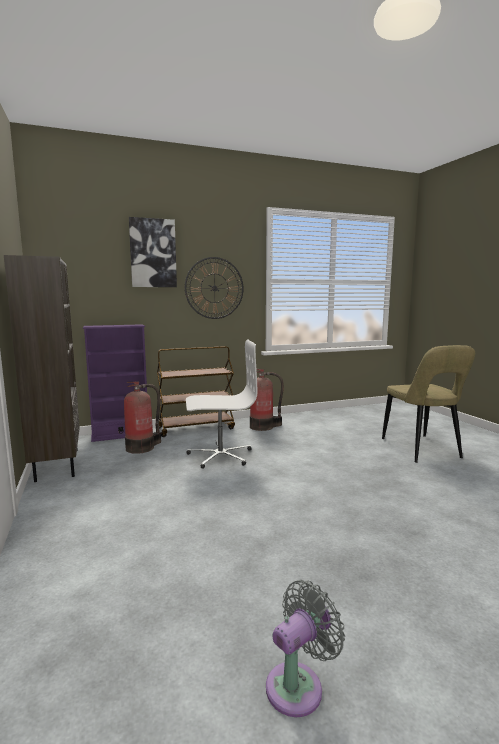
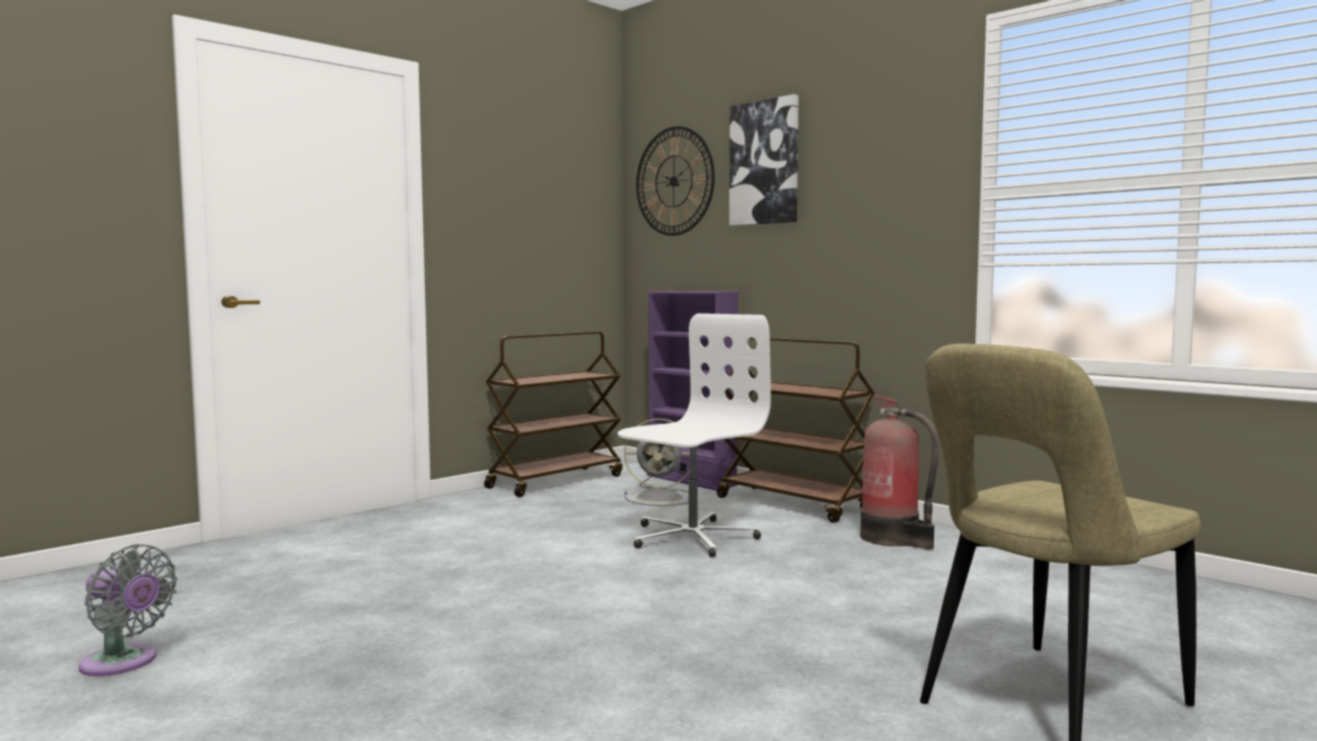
camera: 65 degrees right, 5 degrees down
brown bookcase [4,255,80,482] -> brown cart [484,331,622,497]
fire extinguisher [124,382,161,454] -> grey fan [624,419,690,506]
wall clock [185,257,244,319] -> wall clock moved to [636,126,715,236]
white office chair [186,339,257,469] -> white office chair turned 105 degrees counterclockwise [617,313,771,557]

